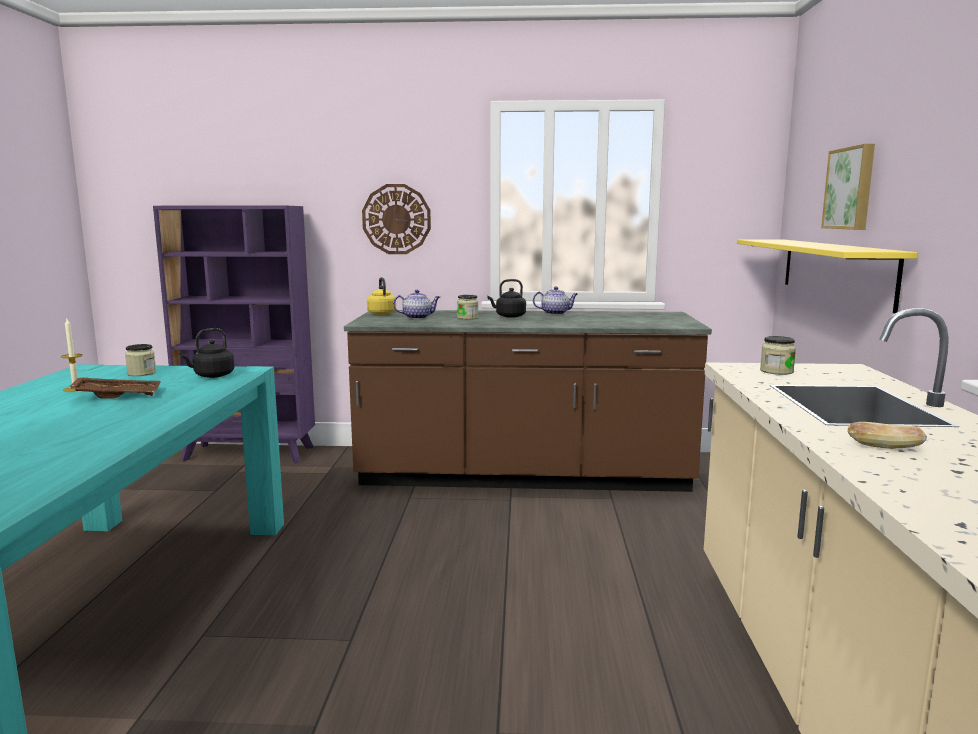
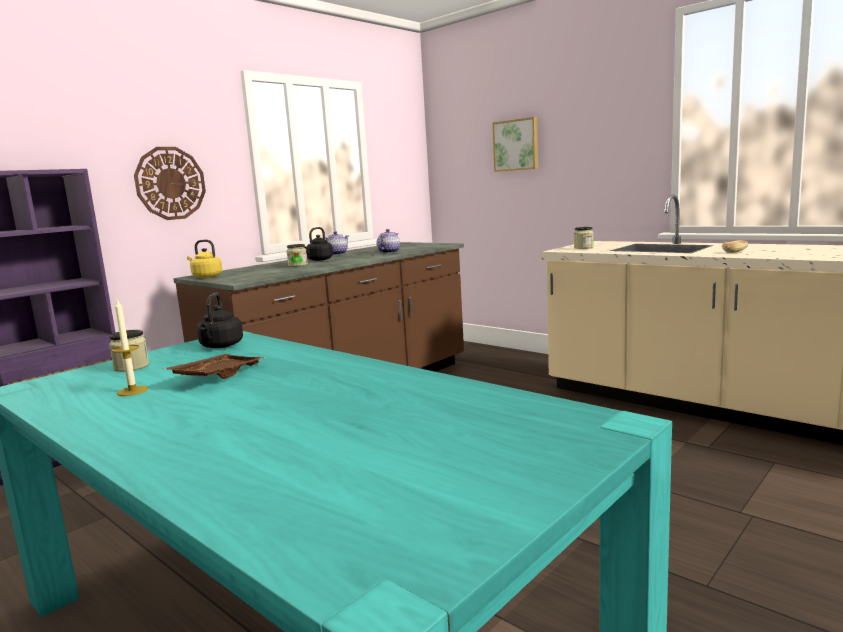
camera: 50 degrees left, 0 degrees up
teapot [393,290,440,319] -> teapot moved to [376,229,400,253]
yellow shelf [737,239,918,314] -> none

